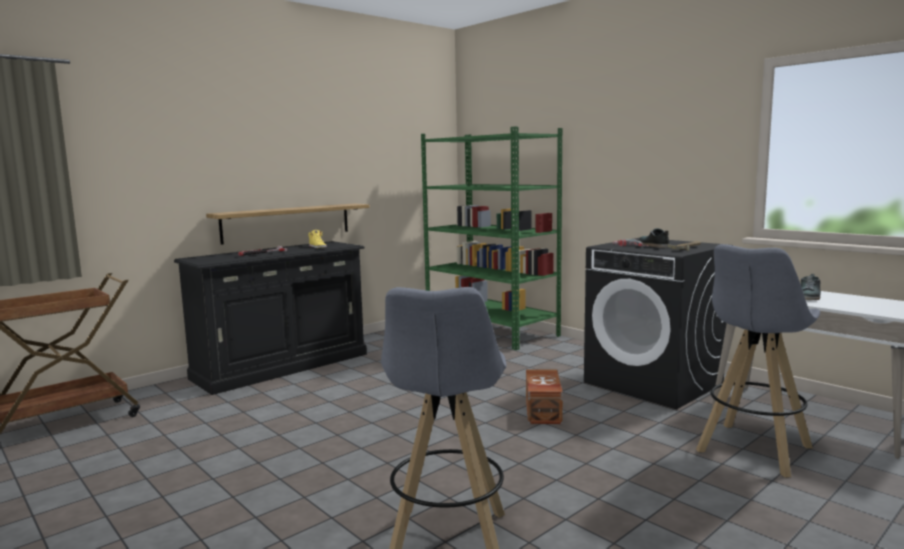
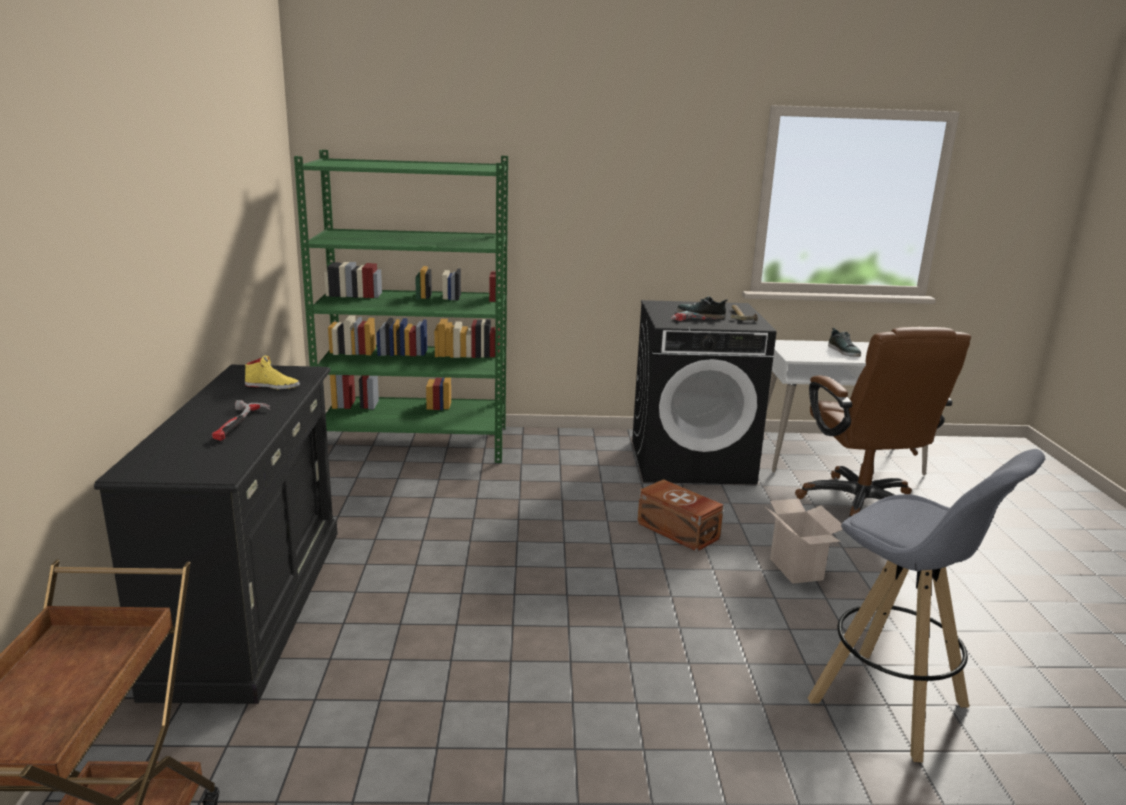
camera: 50 degrees left, 10 degrees up
shelf [206,203,369,245] -> none
grey stool [696,244,820,478] -> brown office chair [795,327,971,517]
none -> cardboard box [765,499,843,584]

